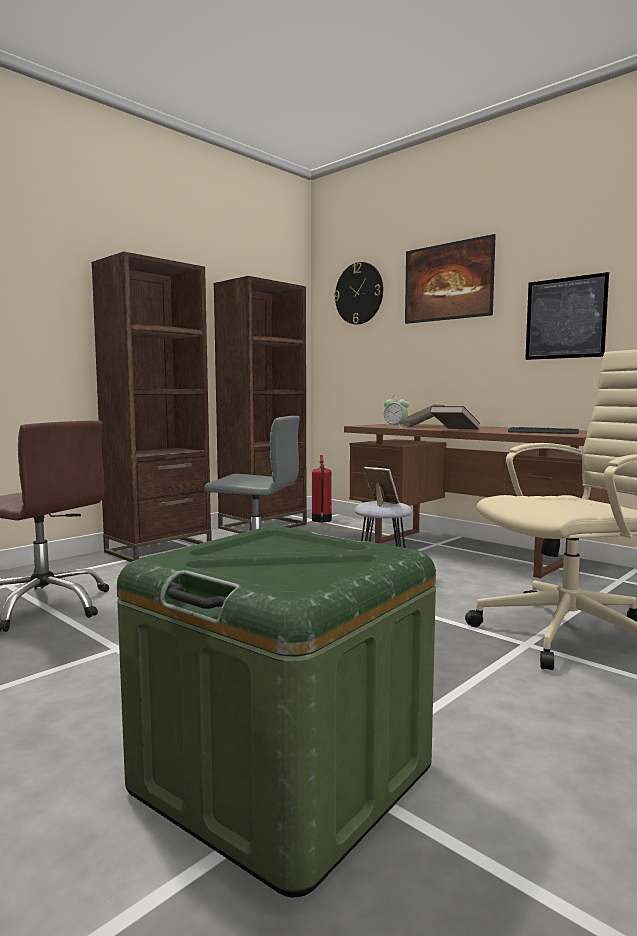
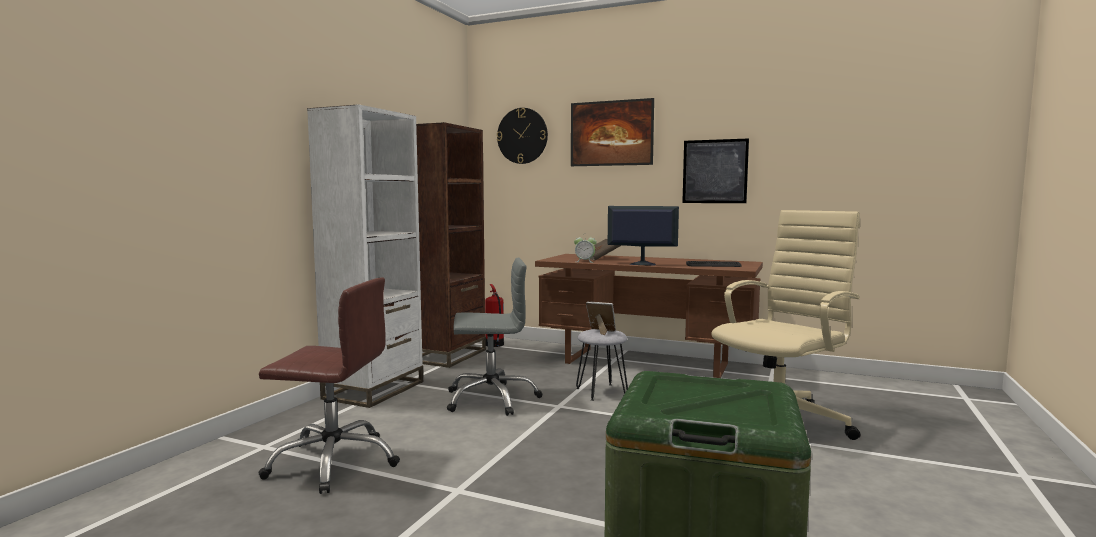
camera: 20 degrees left, 0 degrees up
brown bookcase [91,252,212,562] -> white bookcase [307,104,423,408]
brown book [430,406,480,429] -> monitor [608,206,679,266]

